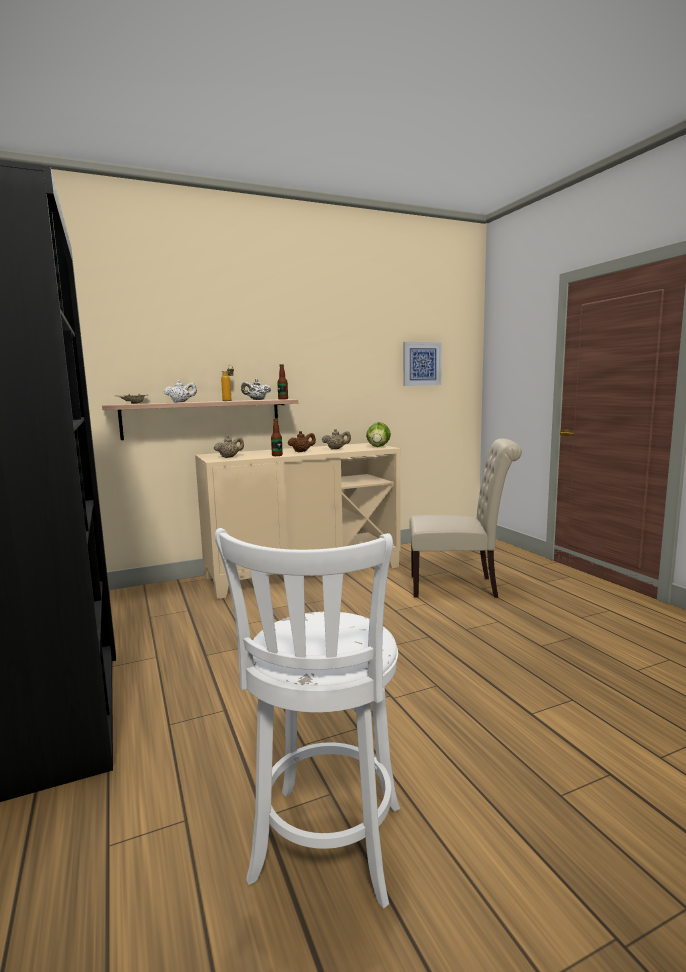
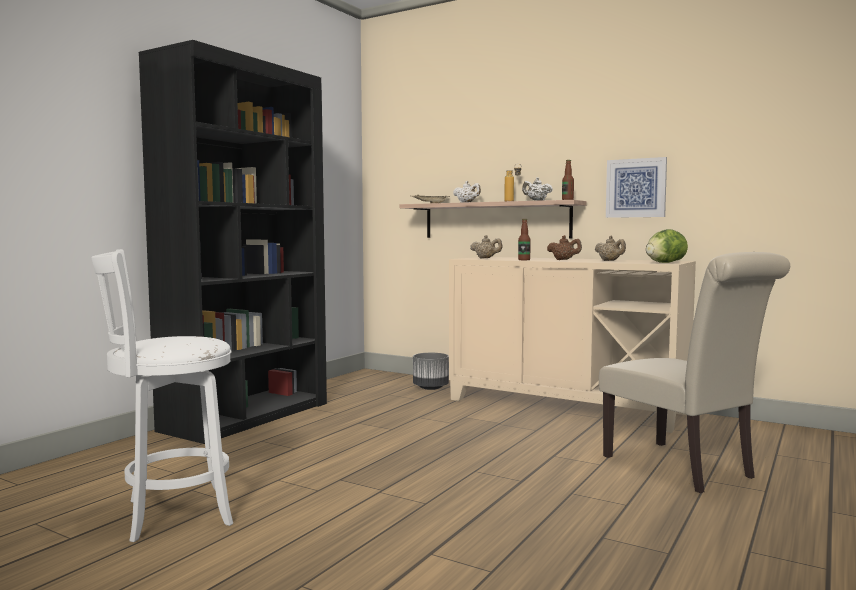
camera: 55 degrees right, 5 degrees down
picture [403,342,442,386] -> picture moved to [606,157,667,218]
none -> grey planter [413,353,449,390]

